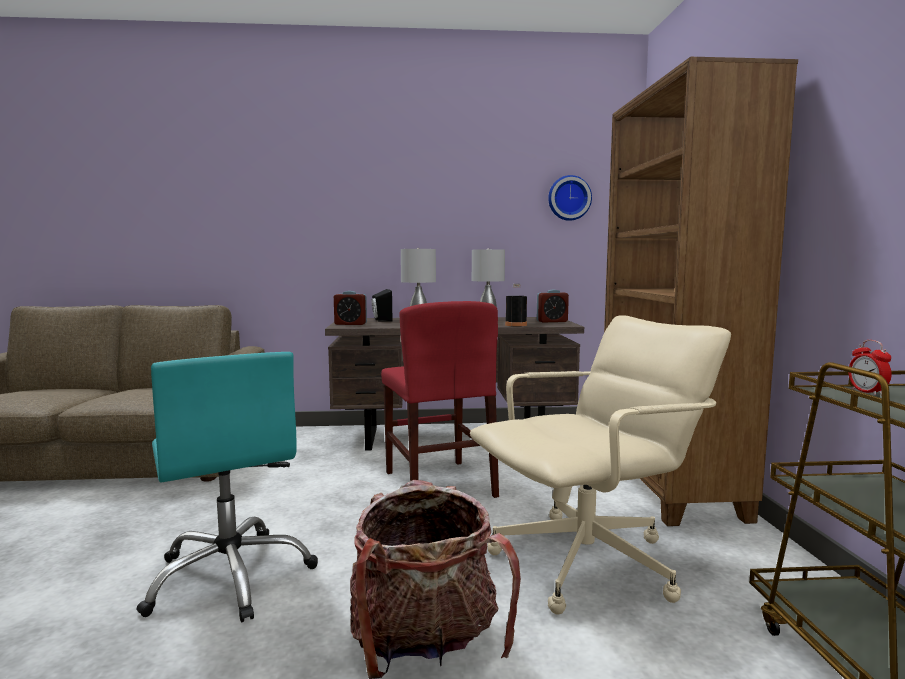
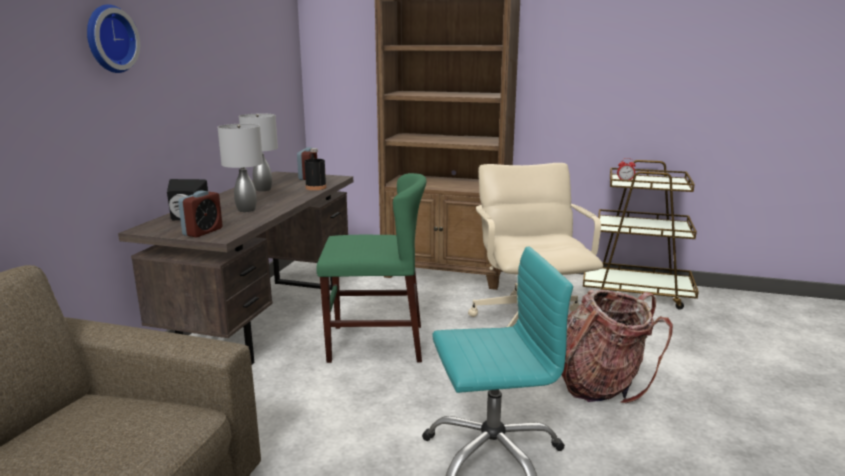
camera: 70 degrees left, 10 degrees up
red chair [381,301,499,498] -> green chair [316,173,427,363]
wall clock [548,175,592,221] -> wall clock moved to [87,4,140,73]

